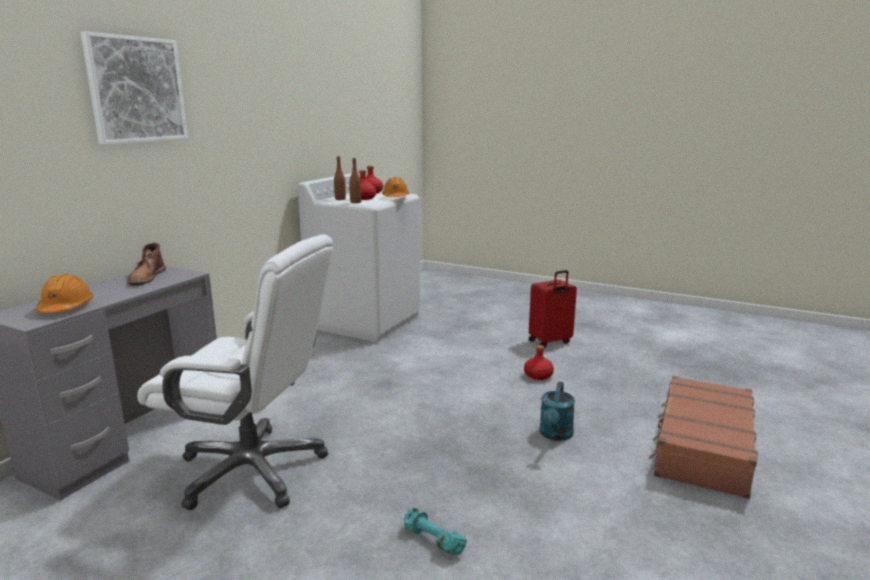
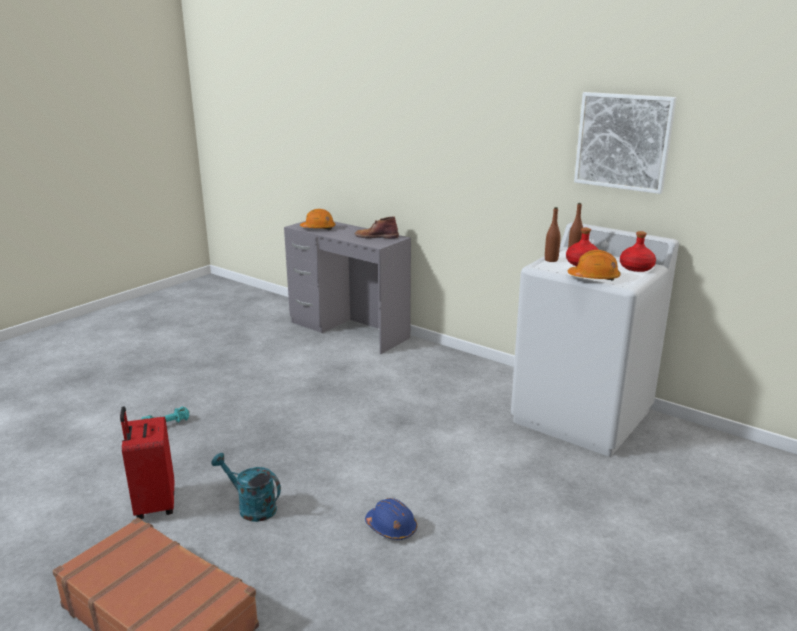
camera: 100 degrees right, 5 degrees up
picture [80,31,188,145] -> picture moved to [574,92,677,194]
white office chair [137,234,333,510] -> none
red bottle [524,345,554,380] -> blue hard hat [365,498,417,540]
red suitcase [529,270,577,348] -> red suitcase moved to [120,406,174,519]

